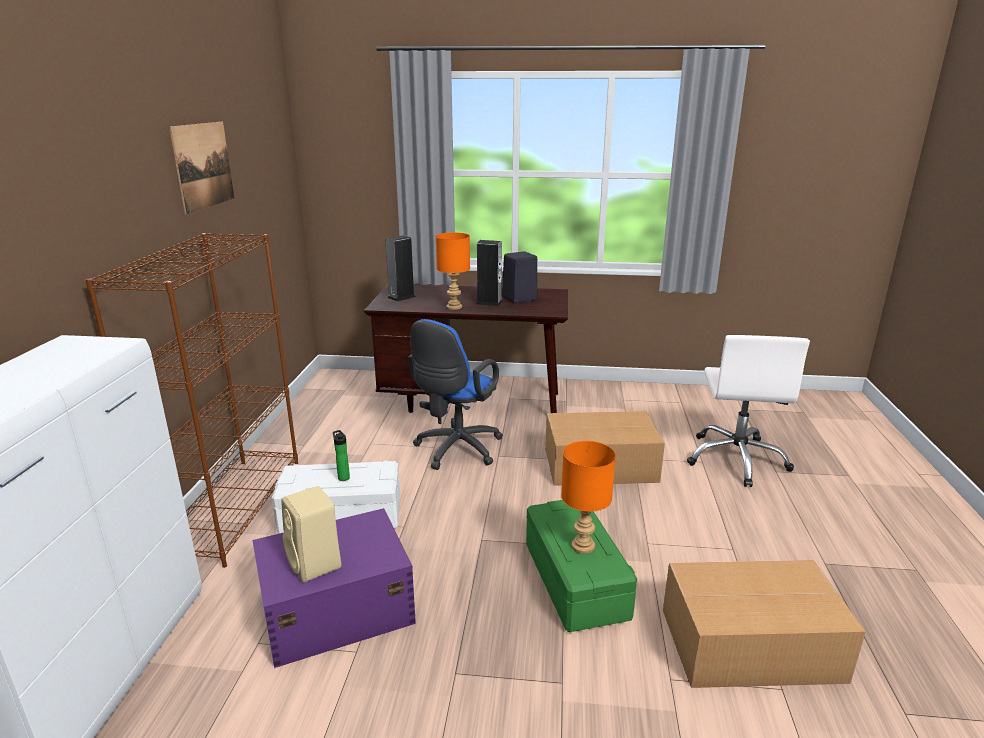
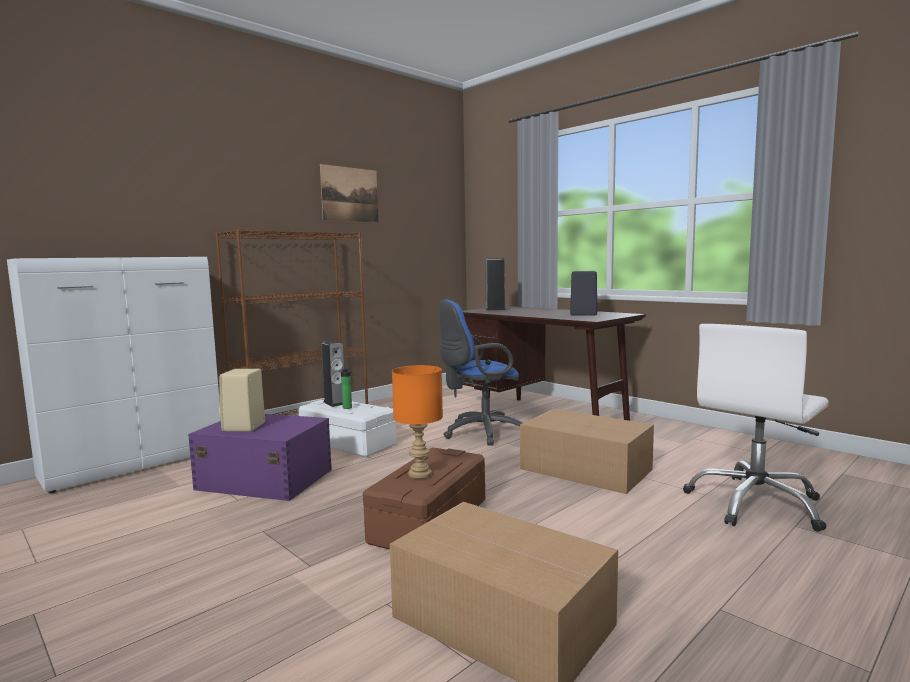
camera: 40 degrees right, 15 degrees down
orange table lamp [436,232,470,310] -> none
speaker [476,240,503,306] -> speaker moved to [322,341,344,407]
green storage box [526,500,637,632] -> brown storage box [363,447,485,549]

